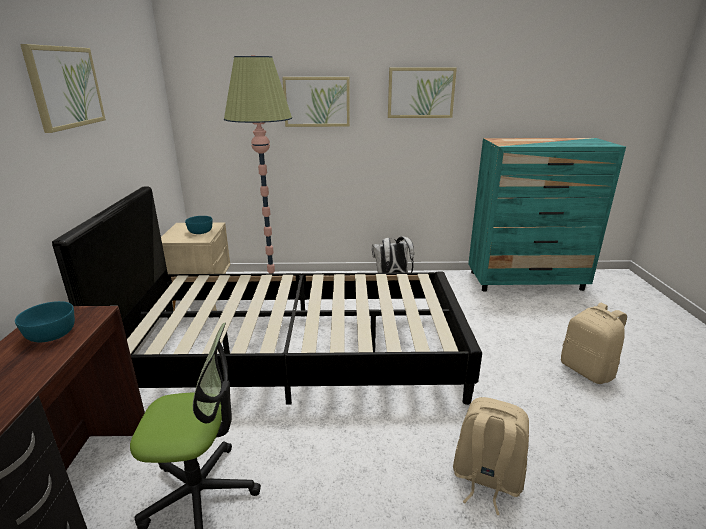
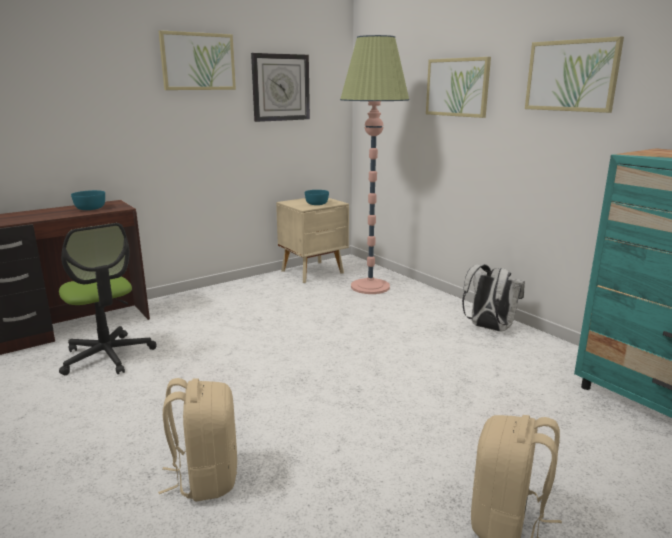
camera: 55 degrees right, 5 degrees down
black bed [52,186,482,405] -> none
none -> wall clock [251,53,310,122]

